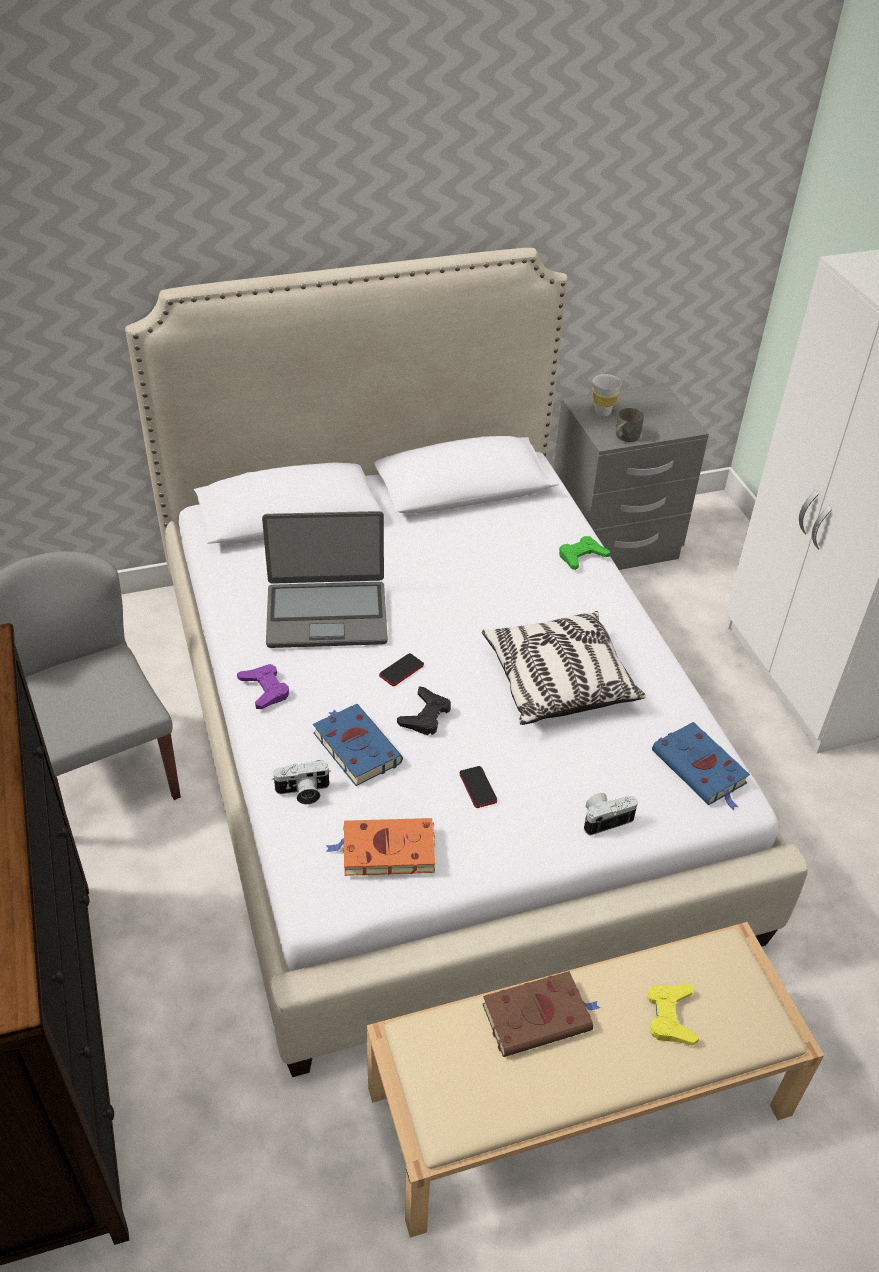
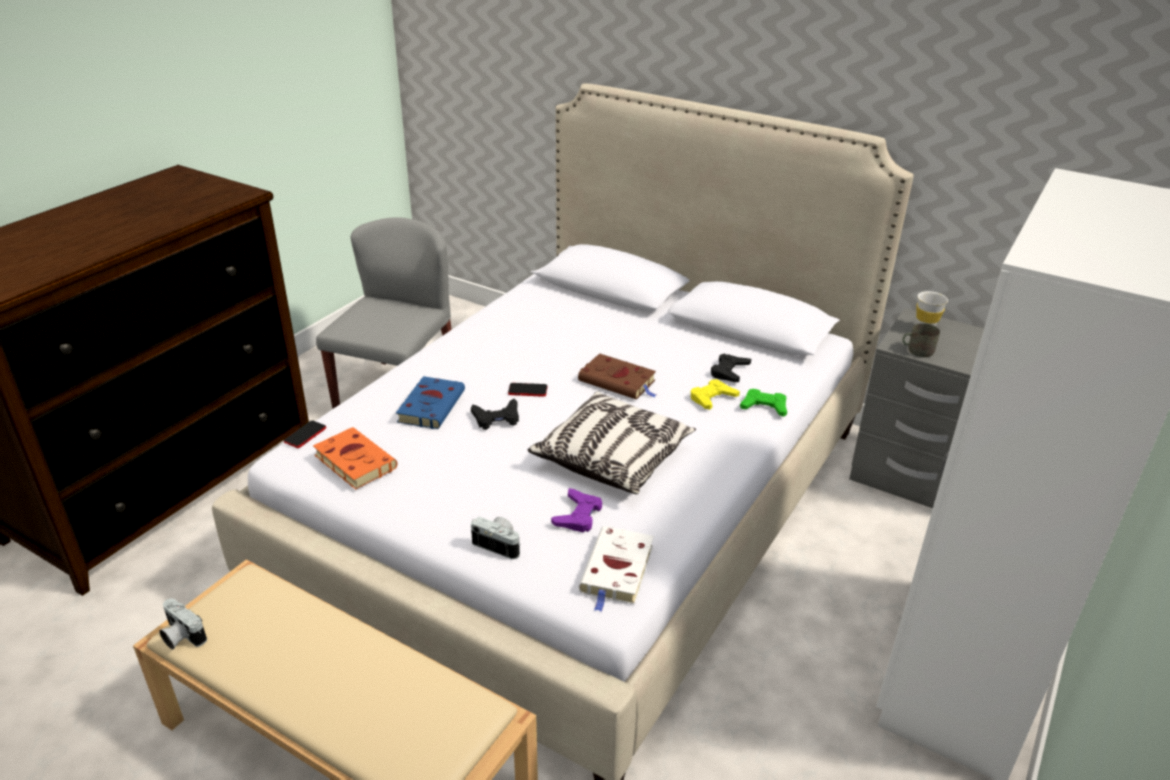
camera: 50 degrees right, 10 degrees down
purple game controller [237,664,289,709] -> purple game controller moved to [551,488,602,532]
laptop [262,511,388,648] -> none
camera [272,760,331,804] -> camera moved to [159,599,207,650]
phone [460,766,497,808] -> phone moved to [284,420,326,448]
brown book [482,971,600,1057] -> brown book moved to [578,353,656,399]
yellow game controller [647,984,699,1045] -> yellow game controller moved to [690,379,740,410]
blue book [652,722,750,810] -> white book [578,526,654,612]
none -> black game controller [711,354,751,382]

